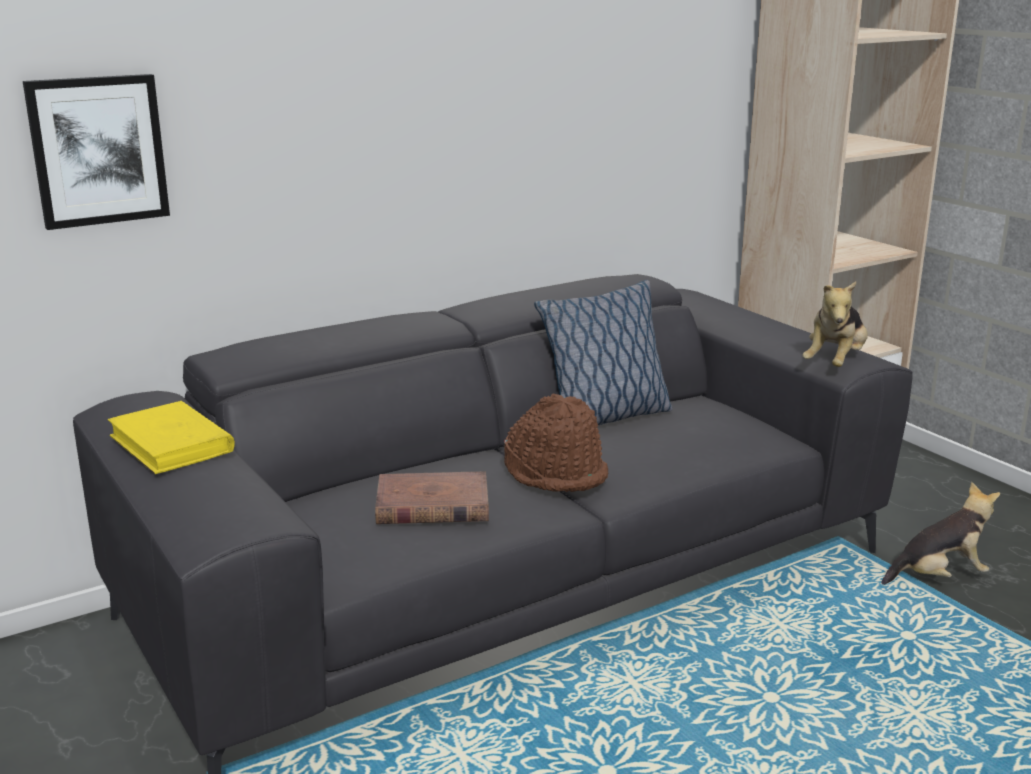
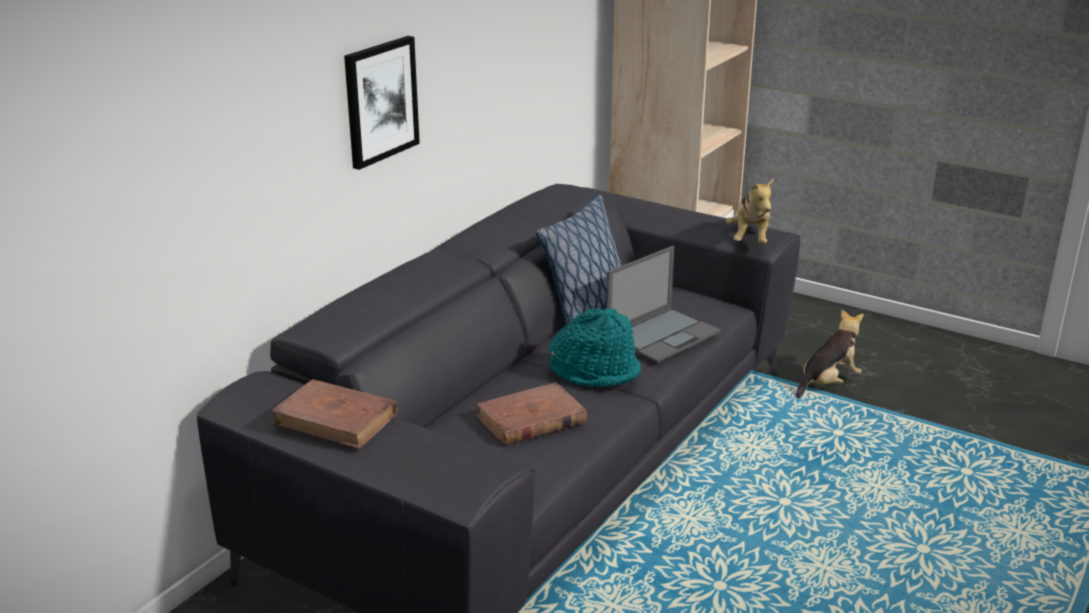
camera: 25 degrees left, 5 degrees up
picture [23,74,170,230] -> picture moved to [344,36,420,170]
yellow book [108,401,235,474] -> brown book [271,379,398,449]
brown hat [504,393,609,492] -> turquoise hat [549,308,641,387]
none -> laptop [606,246,721,363]

